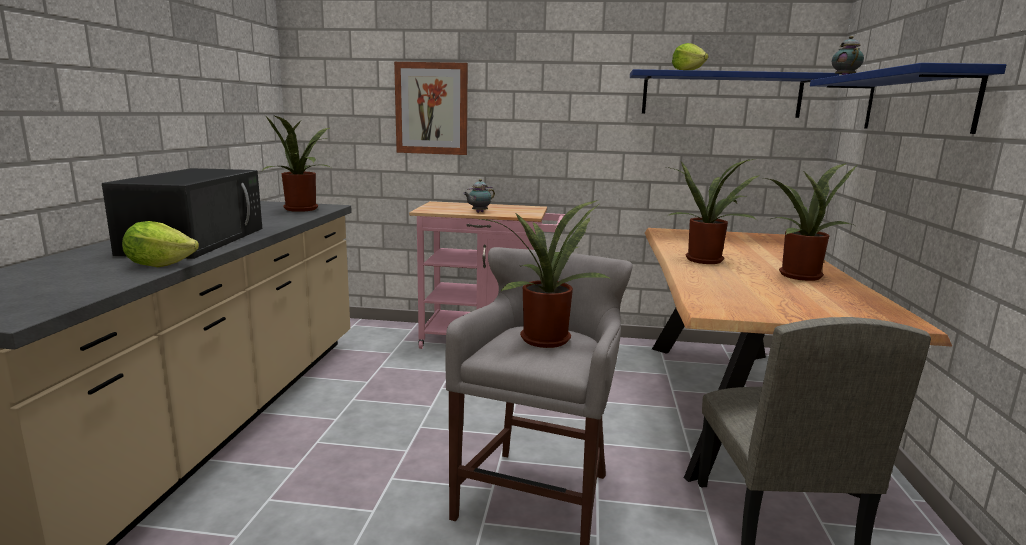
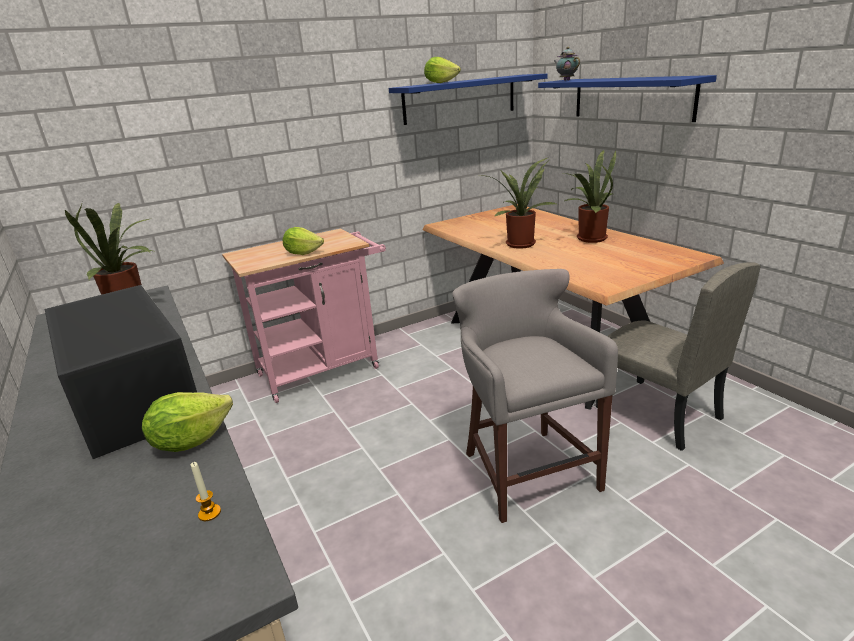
camera: 35 degrees left, 10 degrees up
picture [394,62,468,155] -> none
teapot [463,179,495,213] -> lettuce [283,227,324,255]
potted plant [480,200,611,348] -> none
none -> candle [191,462,221,521]

